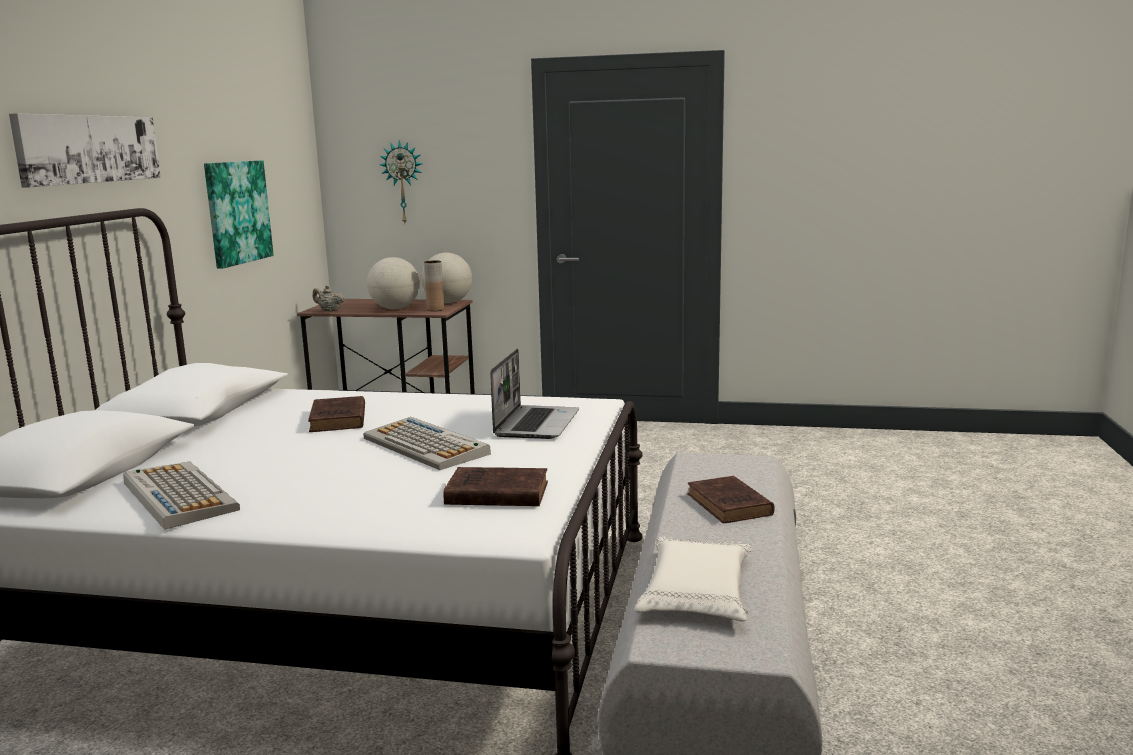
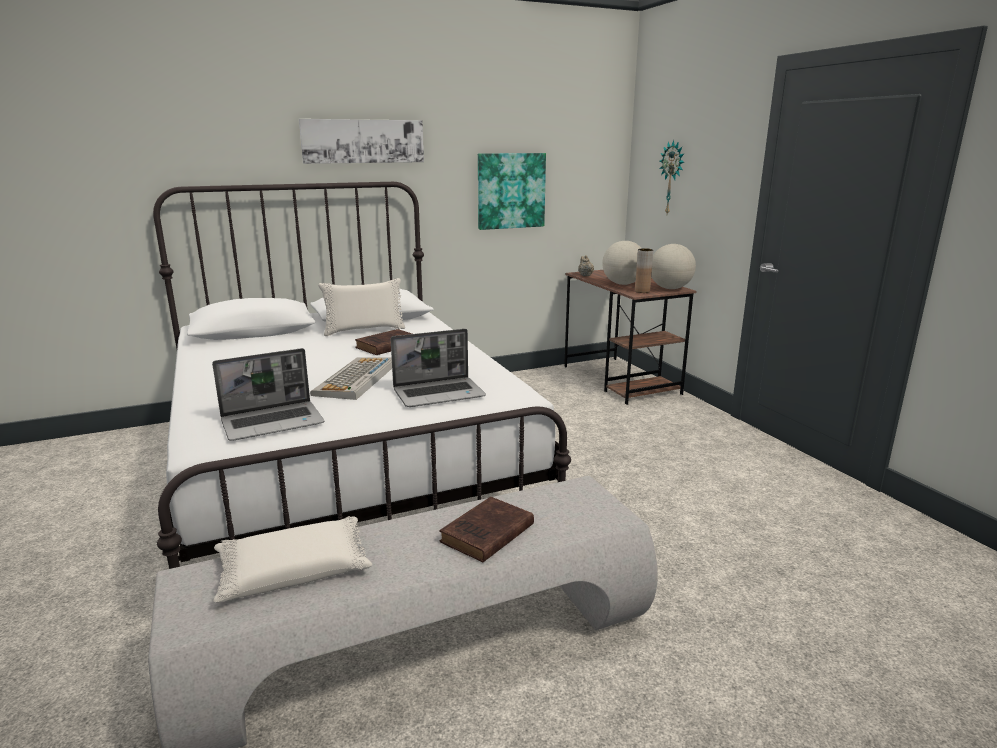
camera: 55 degrees right, 5 degrees up
keyboard [123,462,240,530] -> none
brown book [443,467,548,506] -> laptop [212,348,325,441]
none -> white pillow [318,278,405,336]

